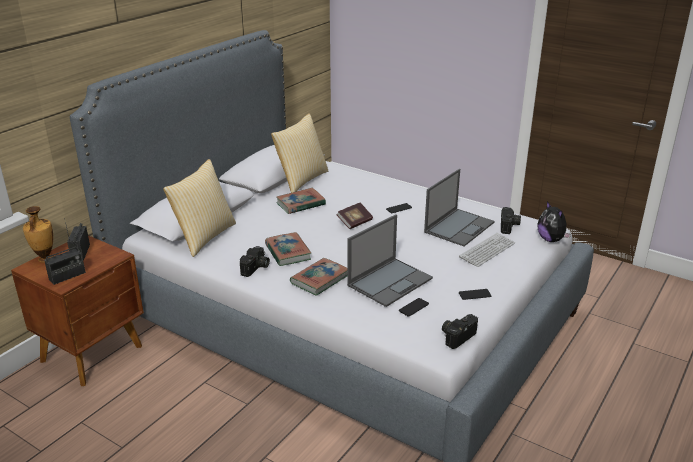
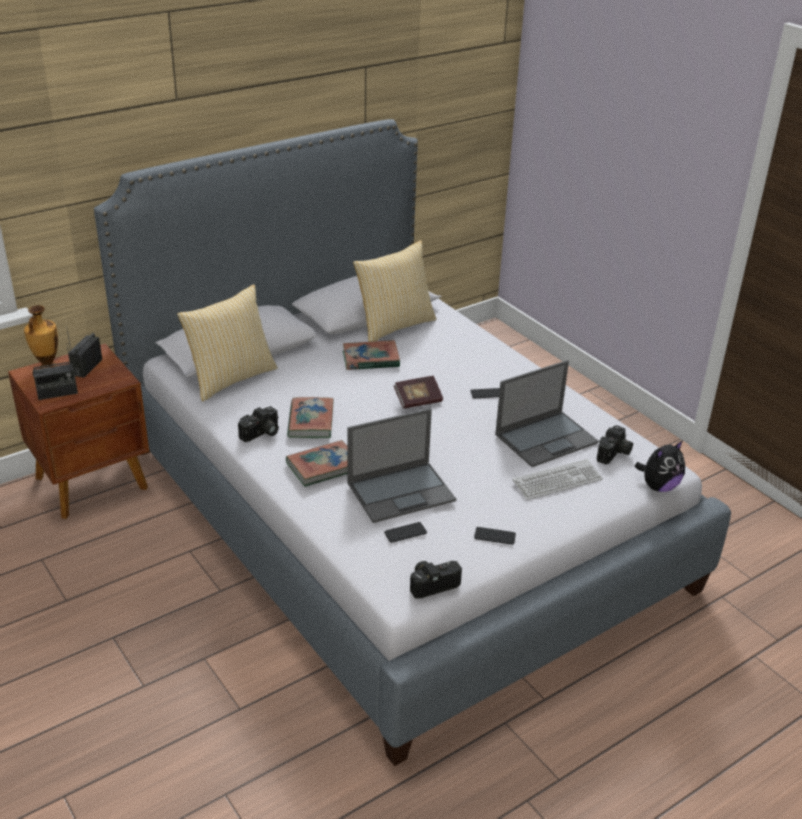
camera: 20 degrees right, 5 degrees up
plush toy [537,201,571,242] -> plush toy turned 120 degrees counterclockwise [635,440,685,492]

